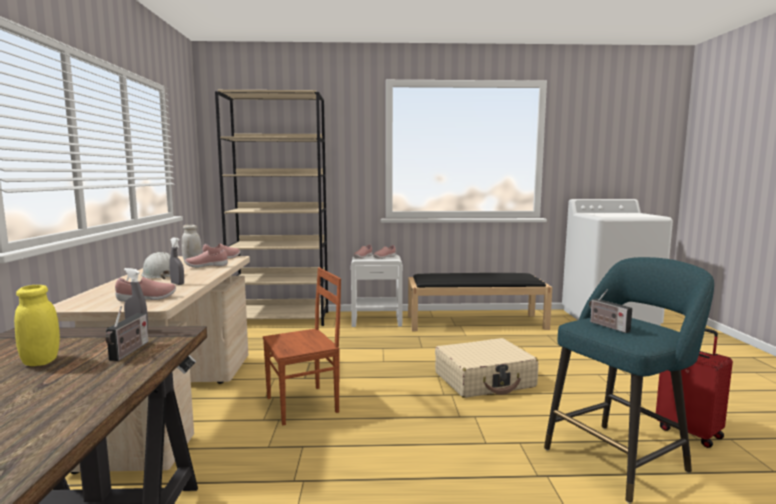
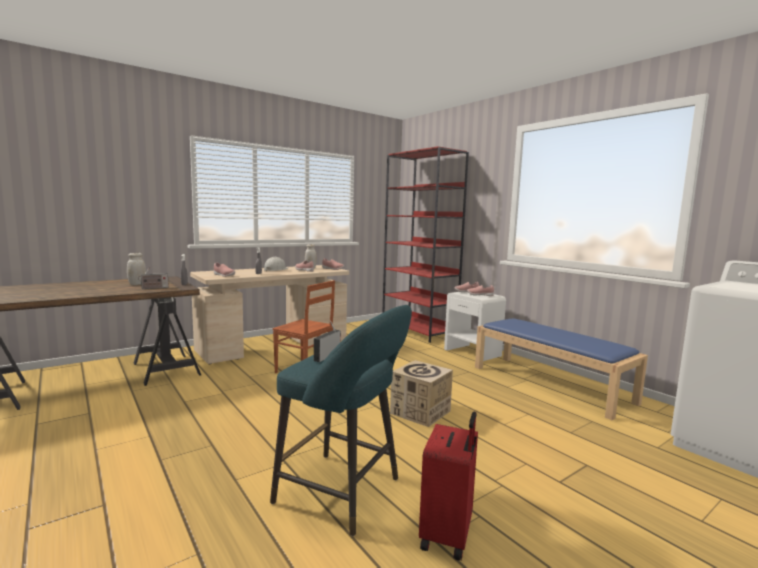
camera: 55 degrees right, 0 degrees up
yellow jar [14,285,60,366] -> white jar [127,253,146,285]
beige bookcase [215,90,328,326] -> red bookcase [382,146,469,343]
black bench [408,273,552,331] -> blue bench [475,318,648,420]
beige suitcase [435,338,538,398] -> cardboard box [390,360,453,427]

